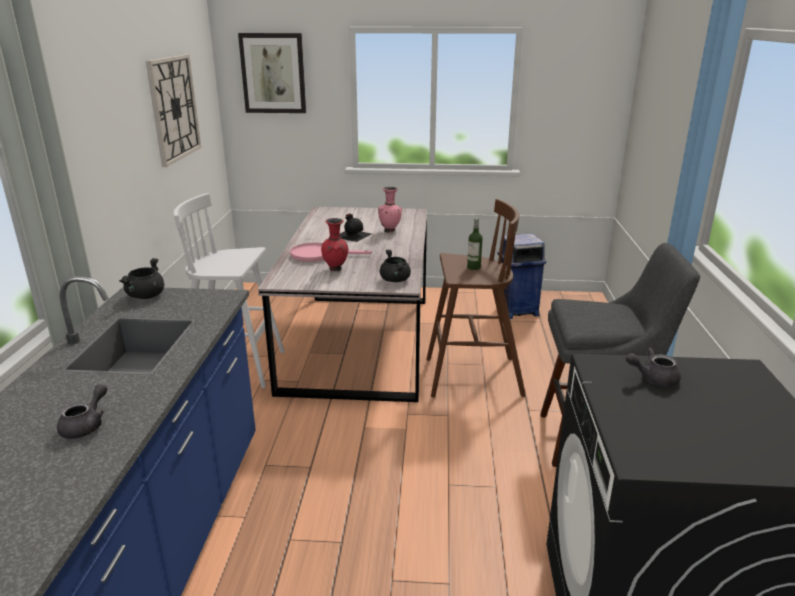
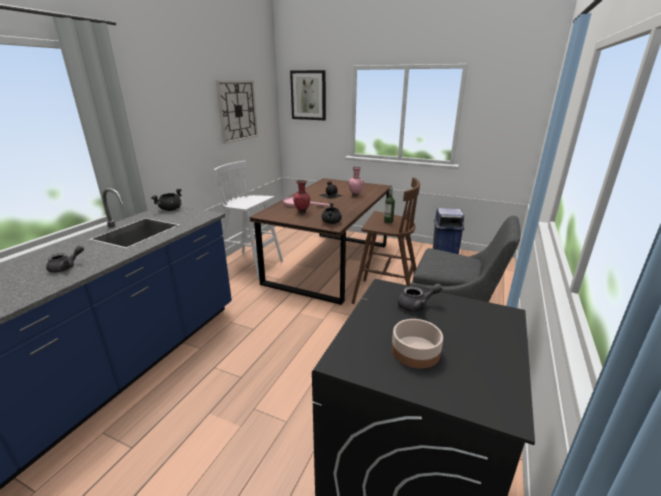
camera: 20 degrees right, 0 degrees up
grey dining table [258,207,427,402] -> brown dining table [249,178,392,305]
grey teapot [626,348,681,387] -> grey teapot turned 150 degrees clockwise [398,283,443,312]
none -> bowl [392,319,443,369]

